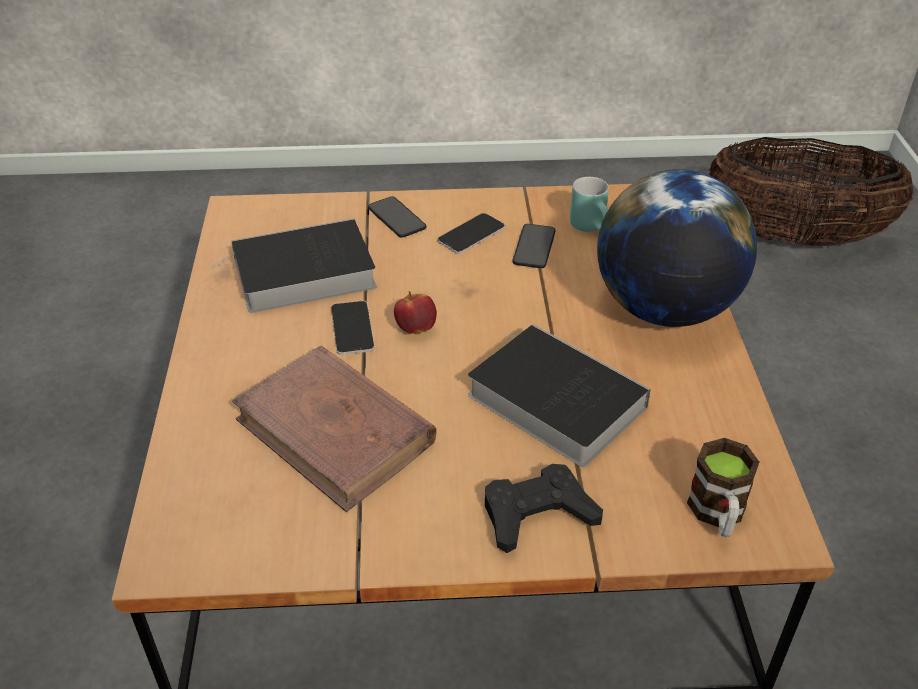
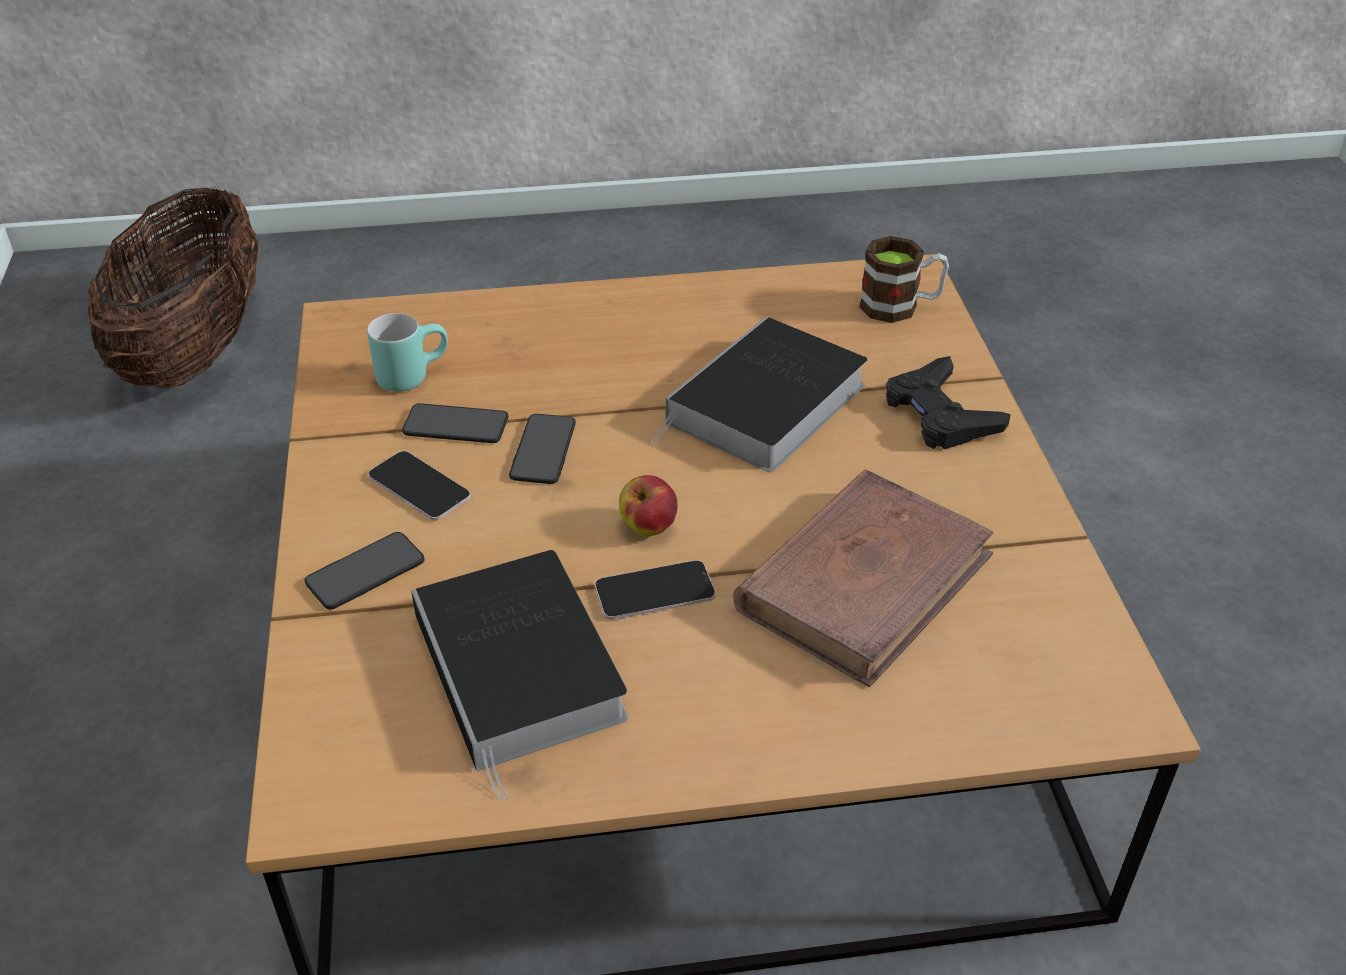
camera: 95 degrees left, 0 degrees up
globe [597,169,757,327] -> none
none -> phone [509,414,576,484]

